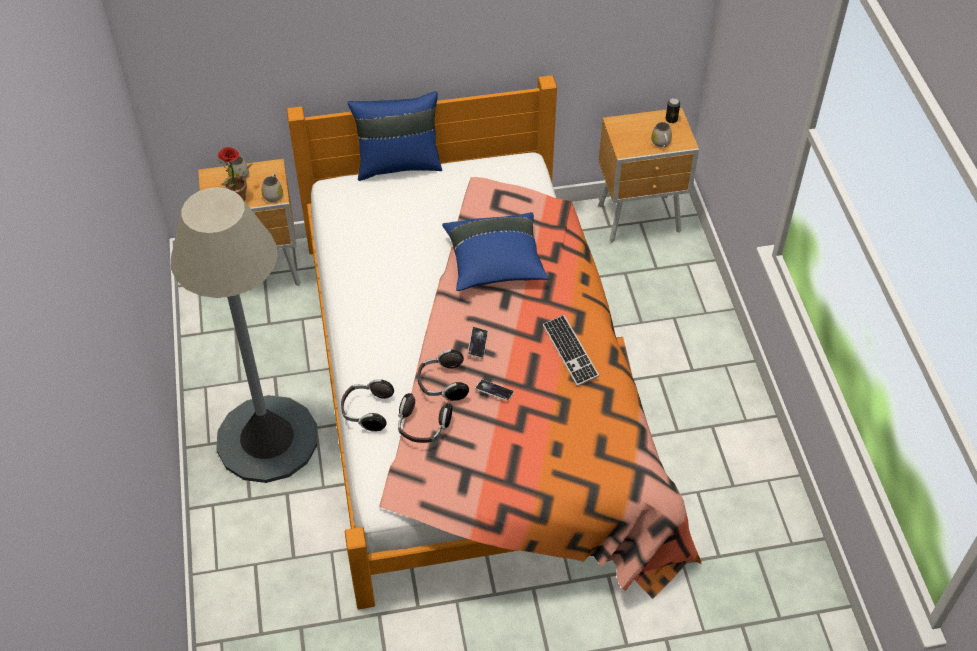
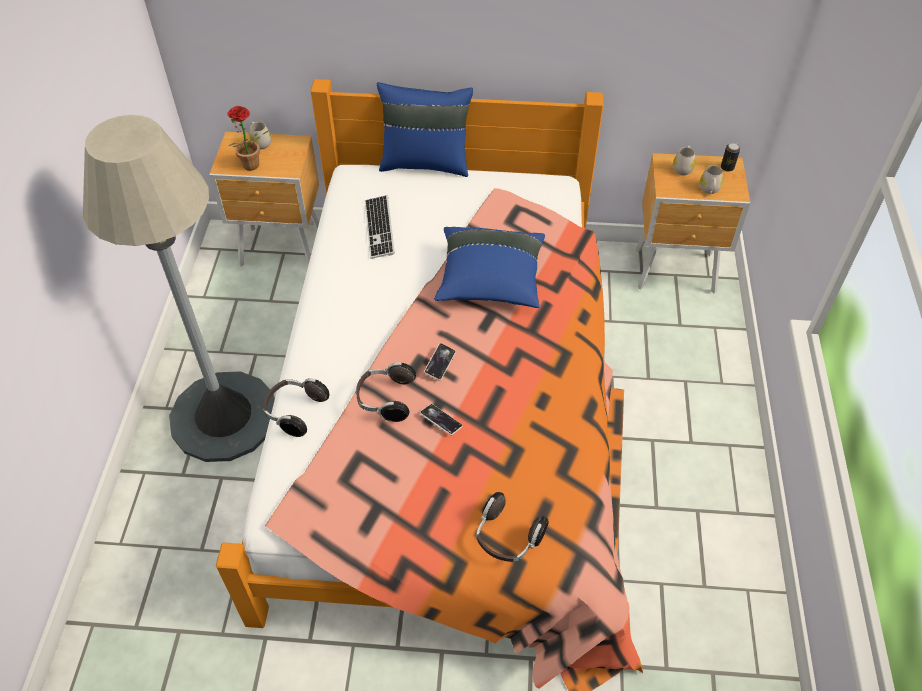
camera: 15 degrees right, 0 degrees up
white mug [262,174,283,202] -> white mug moved to [673,146,695,175]
headphones [398,393,452,443] -> headphones moved to [476,492,549,562]
keyboard [542,315,599,386] -> keyboard moved to [365,195,395,259]

